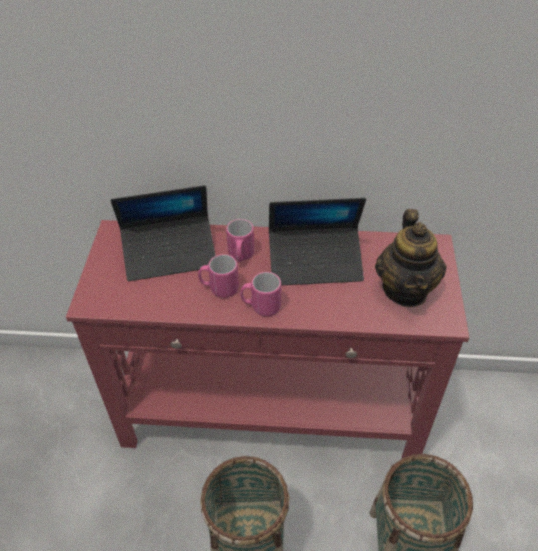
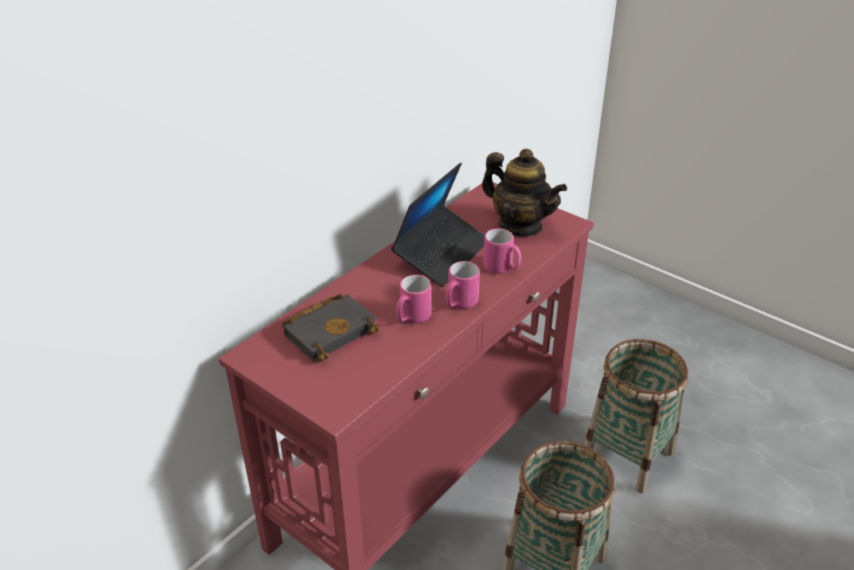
camera: 55 degrees left, 10 degrees down
laptop [111,185,216,281] -> black book [282,294,380,362]
pink mug [226,219,255,262] -> pink mug moved to [483,228,521,274]

